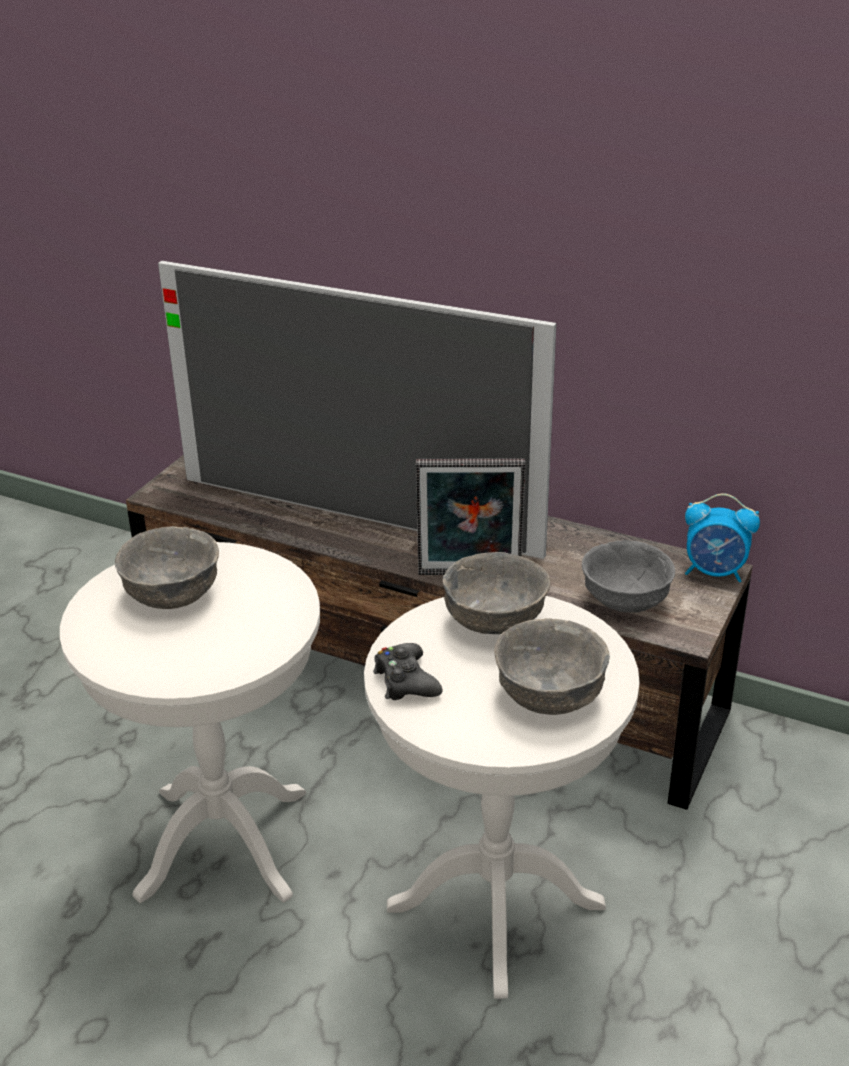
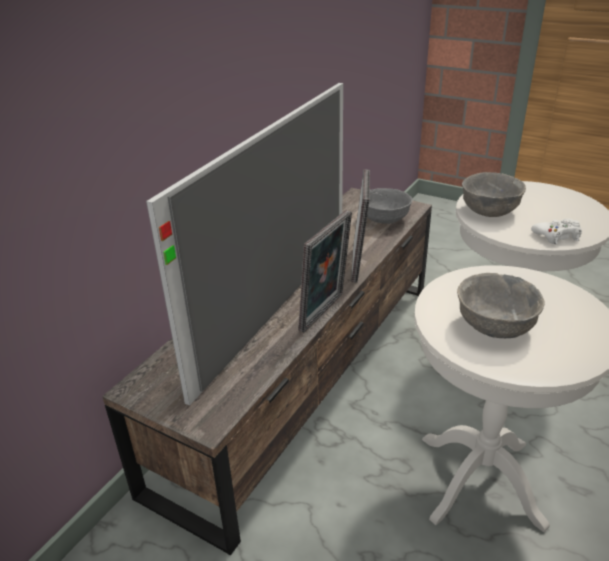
camera: 85 degrees left, 0 degrees up
black game controller [373,643,443,700] -> white game controller [531,219,582,245]
grey bowl [494,618,610,715] -> none
alarm clock [685,494,760,582] -> none
none -> picture frame [298,210,352,332]

